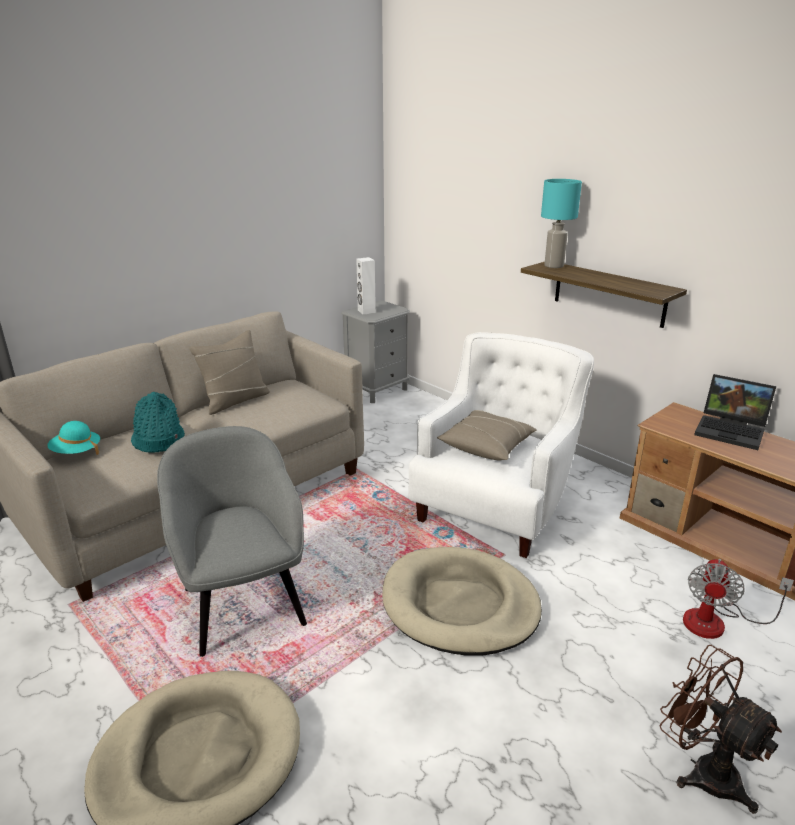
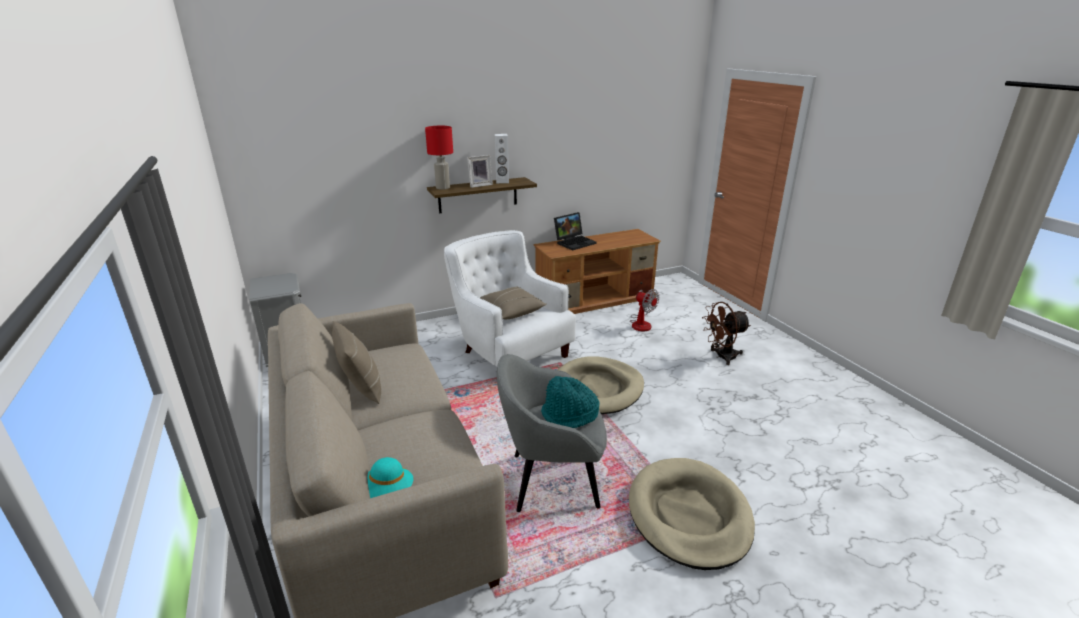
camera: 70 degrees left, 0 degrees up
turquoise hat [131,392,185,452] -> turquoise hat moved to [541,376,600,428]
white speaker [356,257,376,315] -> white speaker moved to [495,134,509,183]
turquoise table lamp [541,179,582,268] -> red table lamp [425,126,453,190]
none -> picture frame [467,155,493,188]

